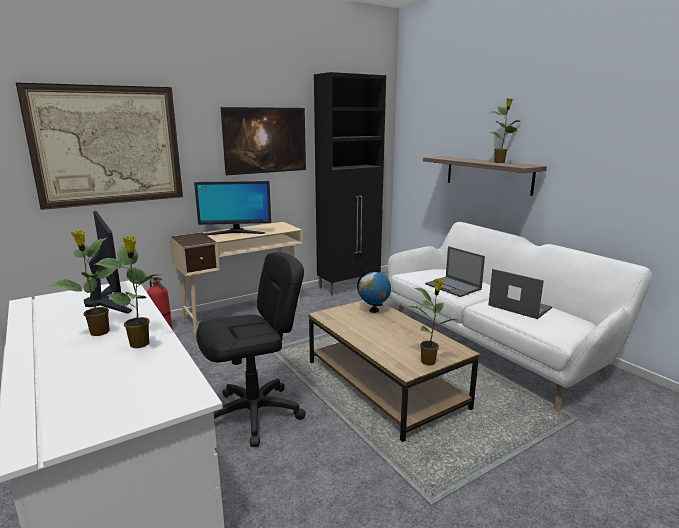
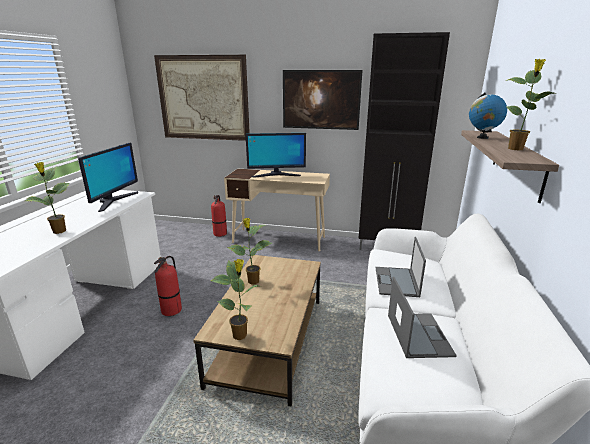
camera: 45 degrees right, 5 degrees up
potted plant [50,230,116,336] -> potted plant moved to [227,218,272,285]
monitor [194,181,271,235] -> monitor turned 45 degrees counterclockwise [246,133,306,178]
black office chair [196,252,306,447] -> fire extinguisher [154,256,182,316]
globe [357,270,391,313] -> globe moved to [469,92,507,139]

